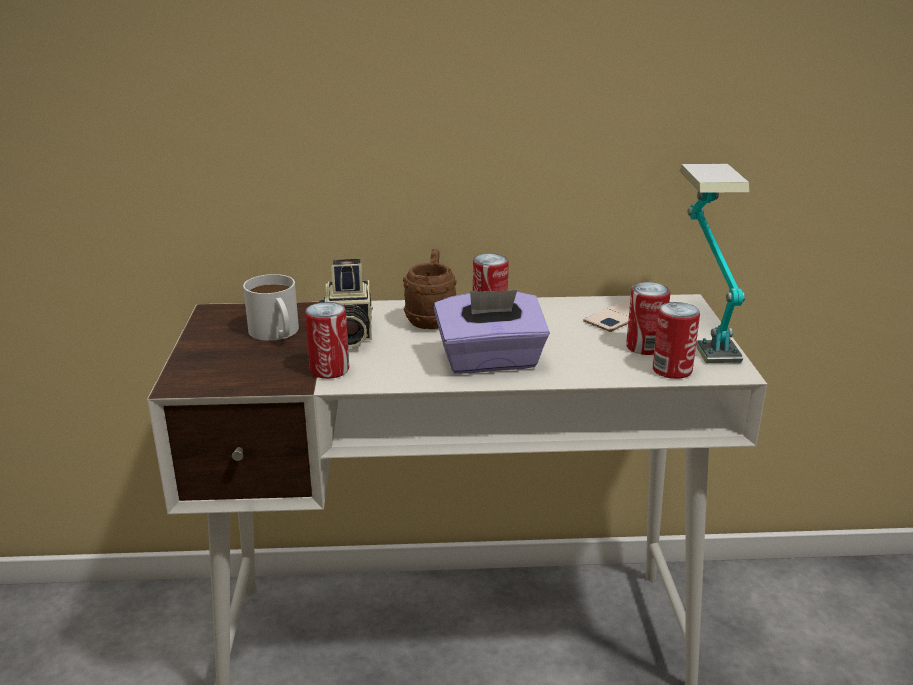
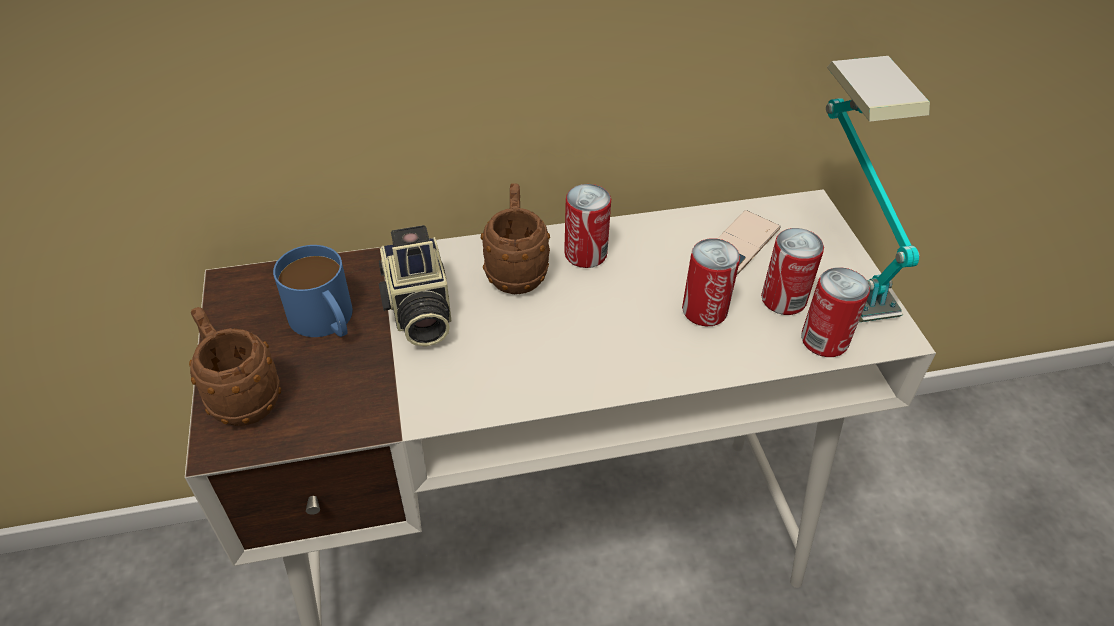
camera: 10 degrees left, 20 degrees up
white mug [243,274,299,341] -> blue mug [273,245,353,337]
can [305,302,349,379] -> can moved to [682,238,740,326]
purple tissue box [434,290,550,374] -> none
none -> brown mug [189,307,281,426]

